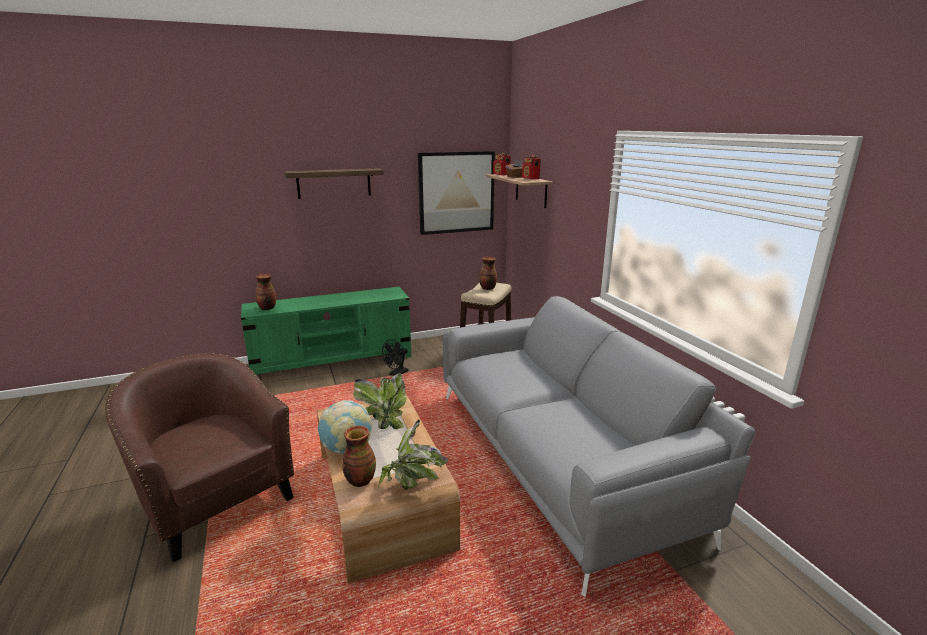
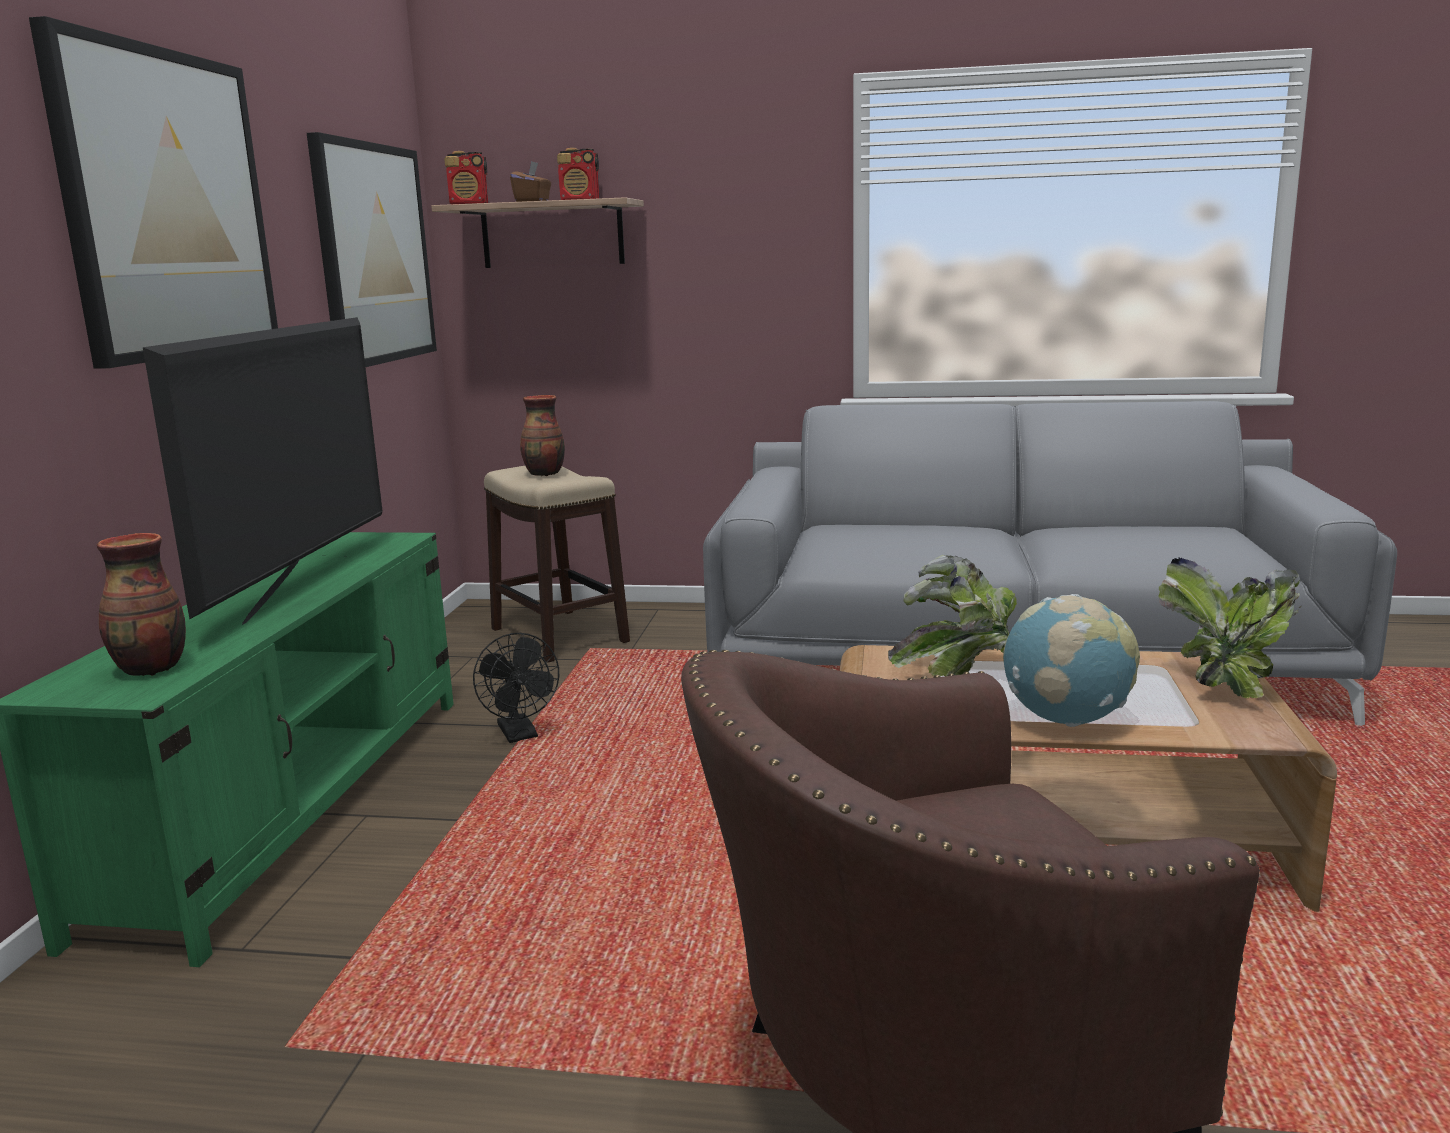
camera: 60 degrees left, 5 degrees down
shelf [284,168,384,199] -> picture [29,16,278,369]
vase [342,426,376,487] -> none
none -> television [143,317,383,625]

